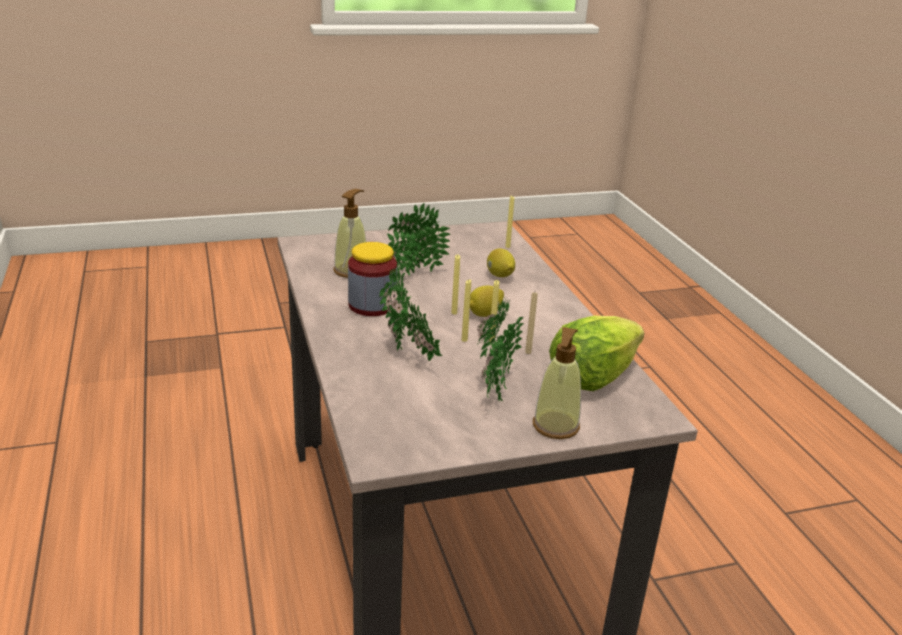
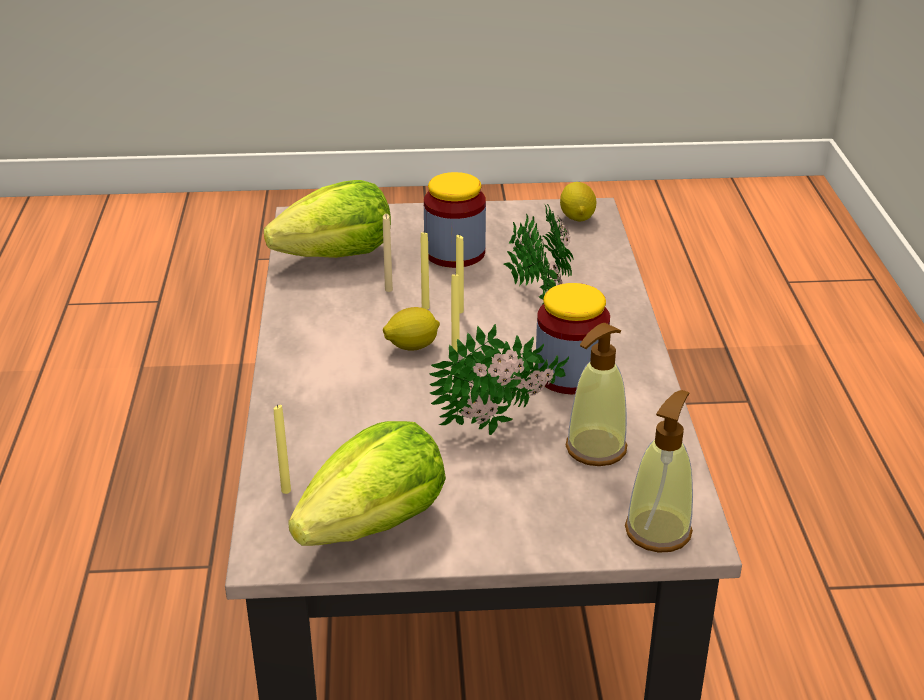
camera: 165 degrees left, 5 degrees up
potted plant [477,297,524,403] -> jar [424,172,486,268]
lemon [487,248,515,277] -> lemon moved to [560,182,597,222]
soap dispenser [533,327,581,439] -> soap dispenser moved to [625,390,693,553]
none -> lettuce [288,421,446,546]

